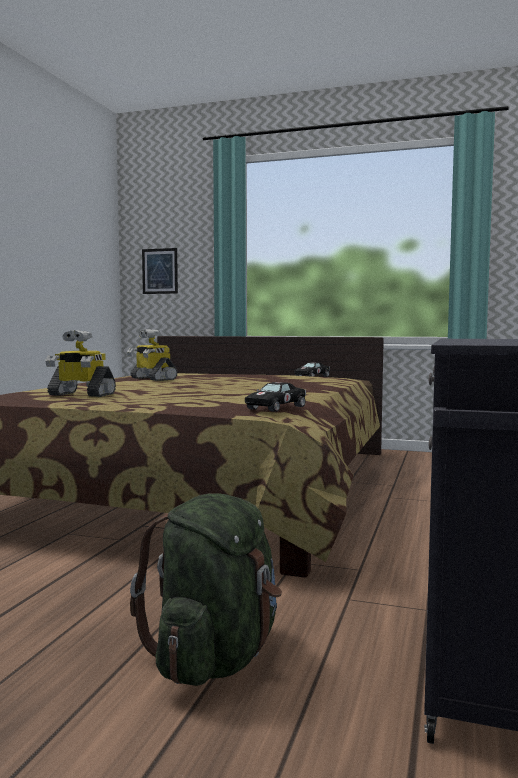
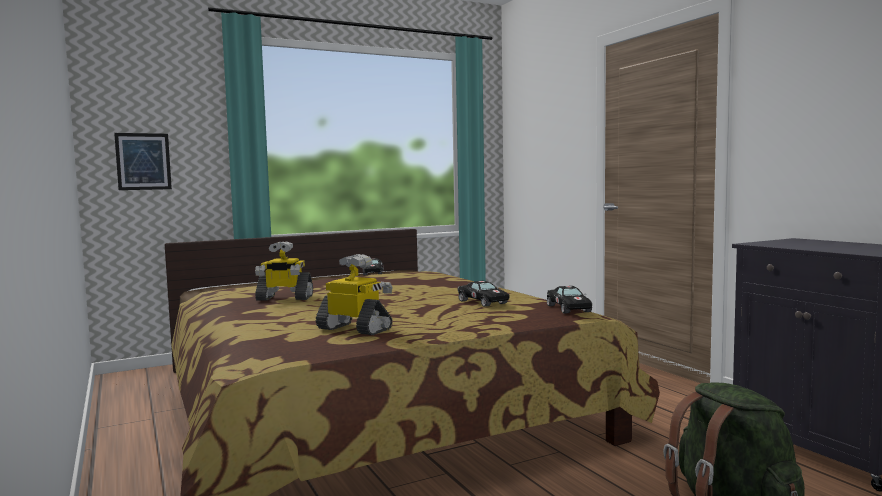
camera: 45 degrees left, 0 degrees up
toy robot [45,330,116,397] -> toy robot turned 120 degrees counterclockwise [316,254,393,335]
none -> black toy car [457,281,510,307]

